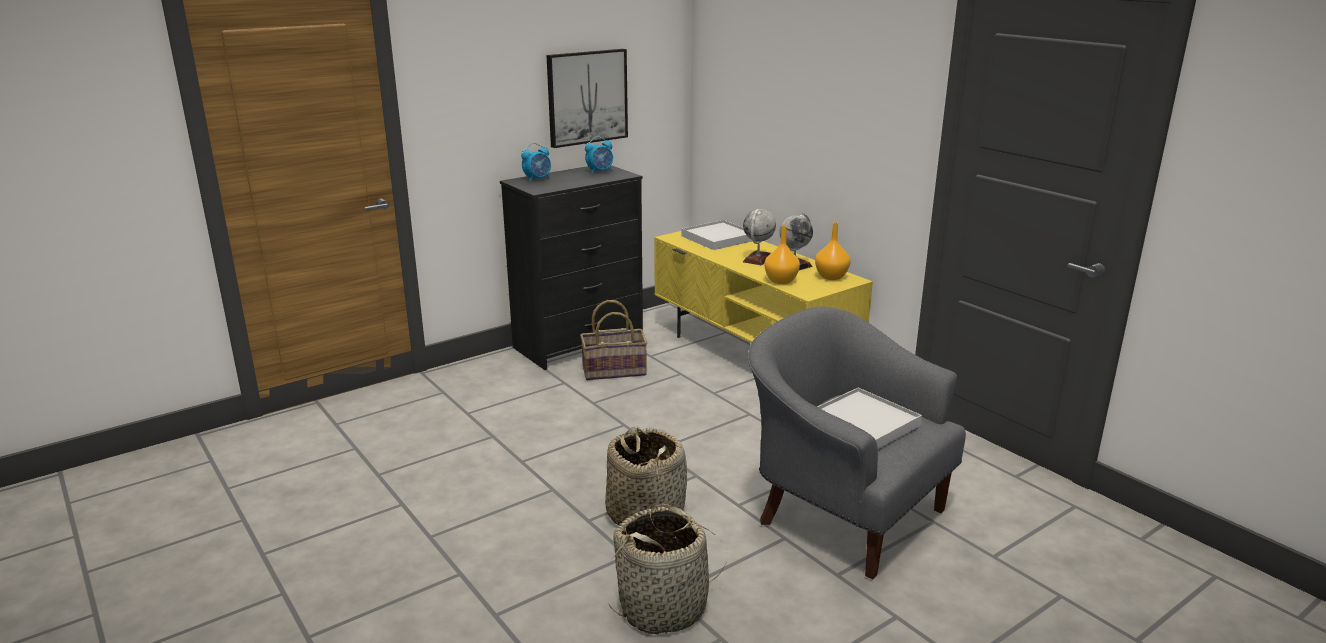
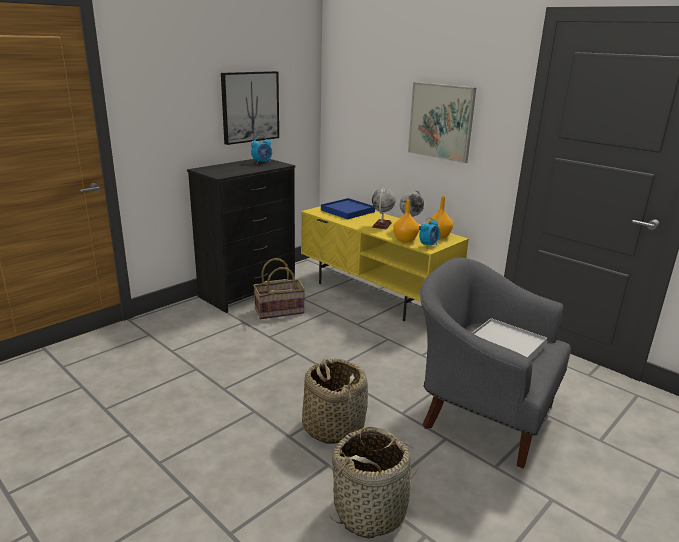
camera: 10 degrees left, 0 degrees up
alarm clock [521,143,551,182] -> alarm clock moved to [419,217,440,249]
white tray [682,220,752,250] -> blue tray [321,198,375,219]
none -> picture [408,82,476,163]

